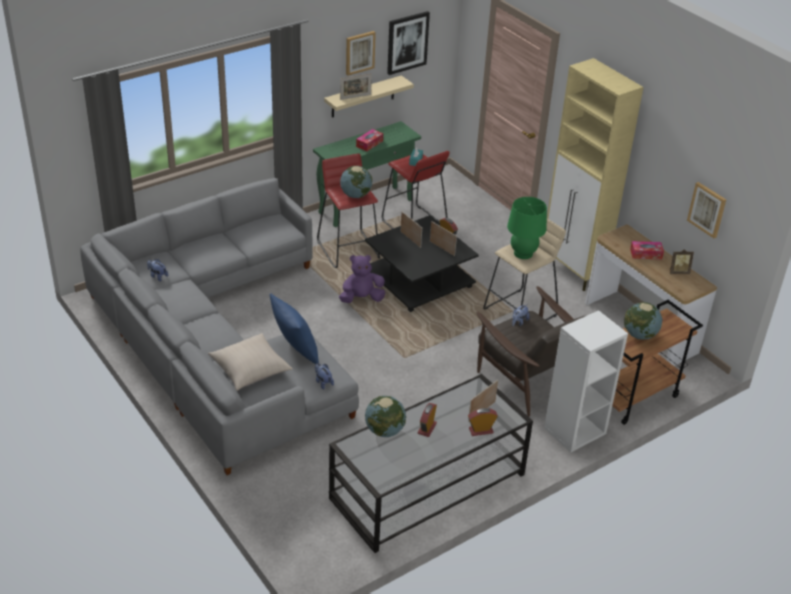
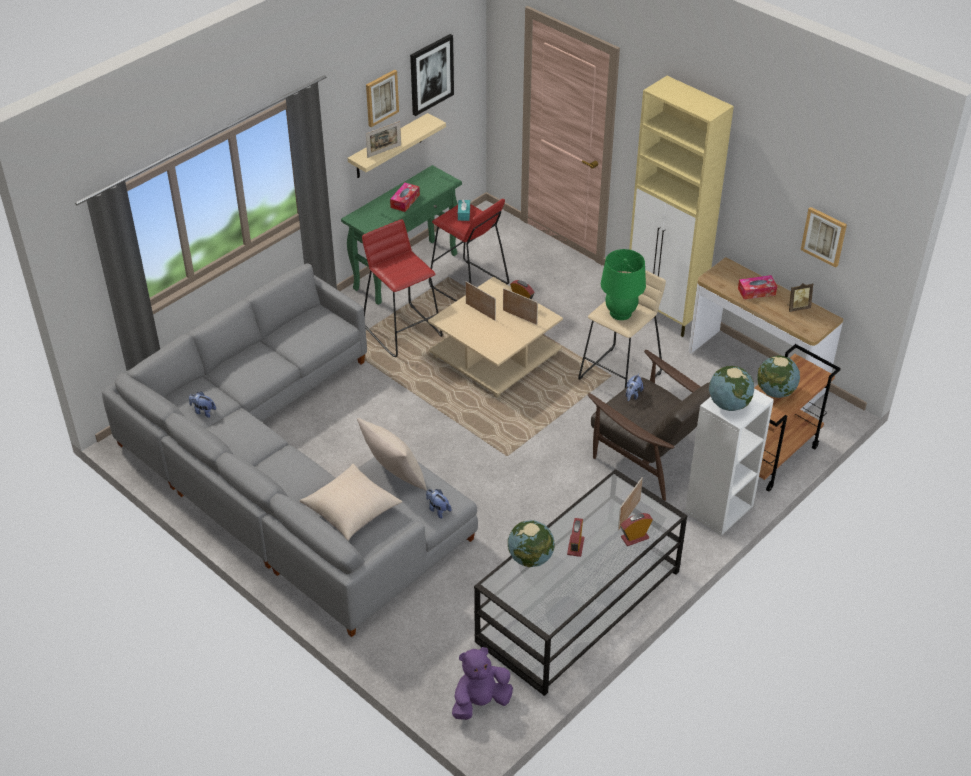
camera: 10 degrees left, 5 degrees up
blue pillow [270,293,319,364] -> beige pillow [357,418,427,491]
purple plush toy [339,255,385,303] -> purple plush toy moved to [452,647,513,720]
globe [340,166,372,198] -> globe moved to [709,366,754,411]
black coffee table [365,215,479,312] -> beige coffee table [428,277,563,398]

